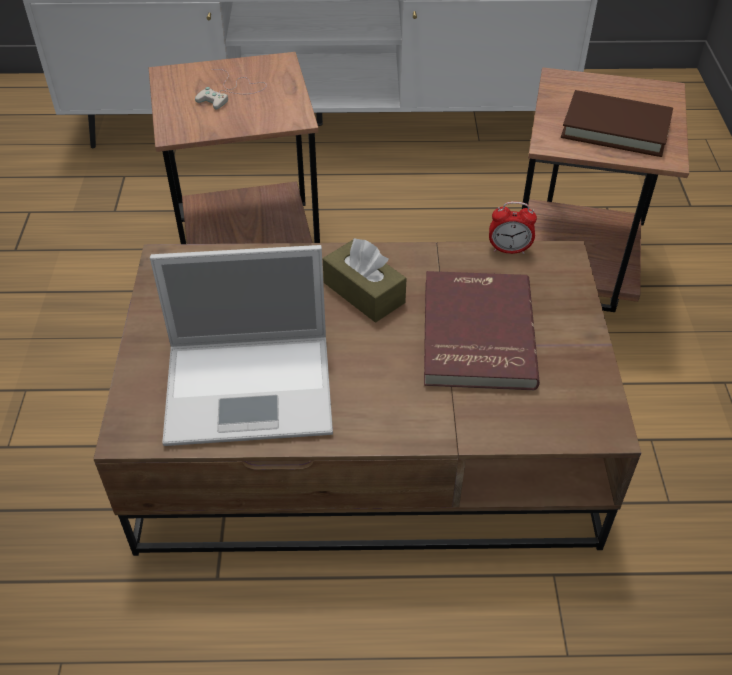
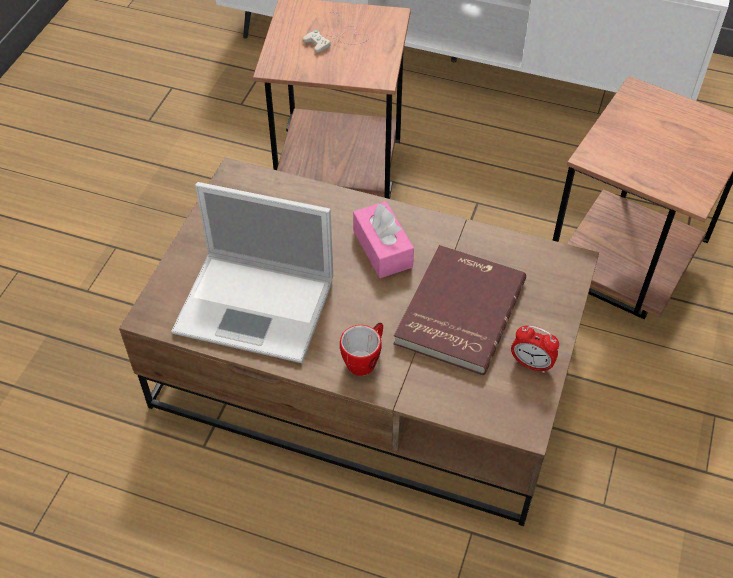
camera: 20 degrees right, 5 degrees up
brown tissue box [323,238,407,322] -> pink tissue box [353,201,414,278]
alarm clock [489,201,537,254] -> alarm clock moved to [511,326,559,373]
brown book [561,90,673,157] -> none
none -> mug [340,323,383,376]

